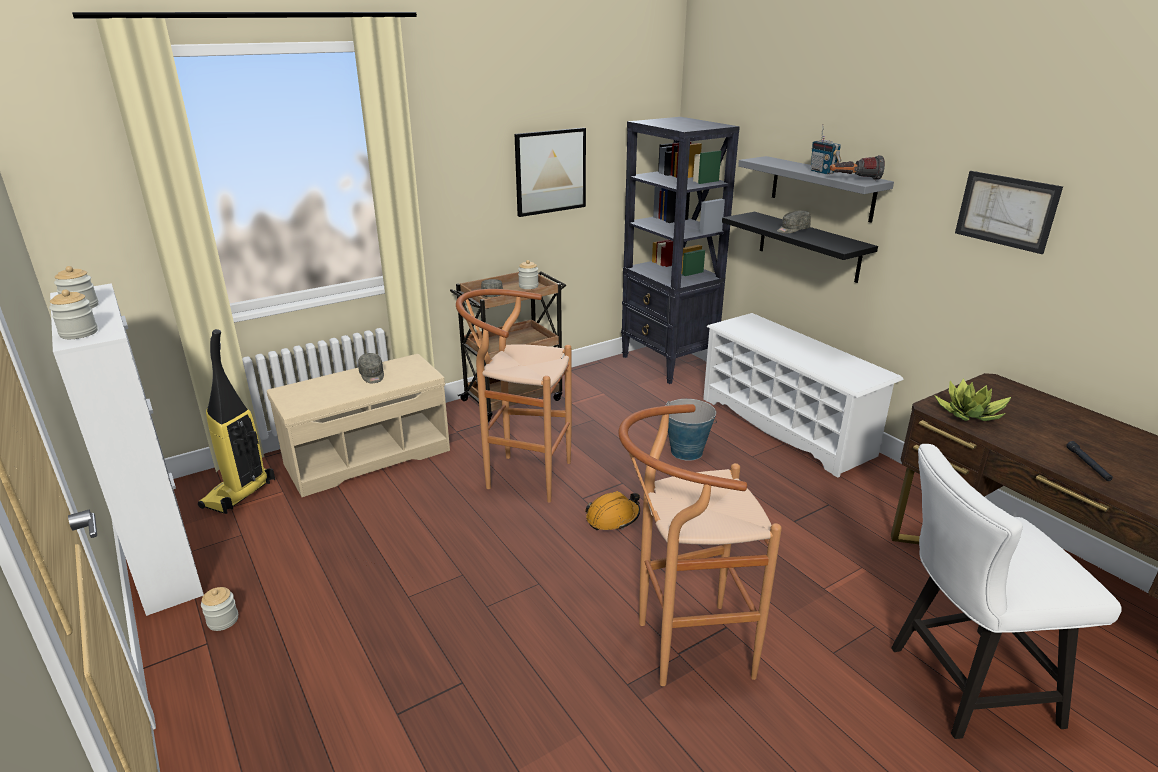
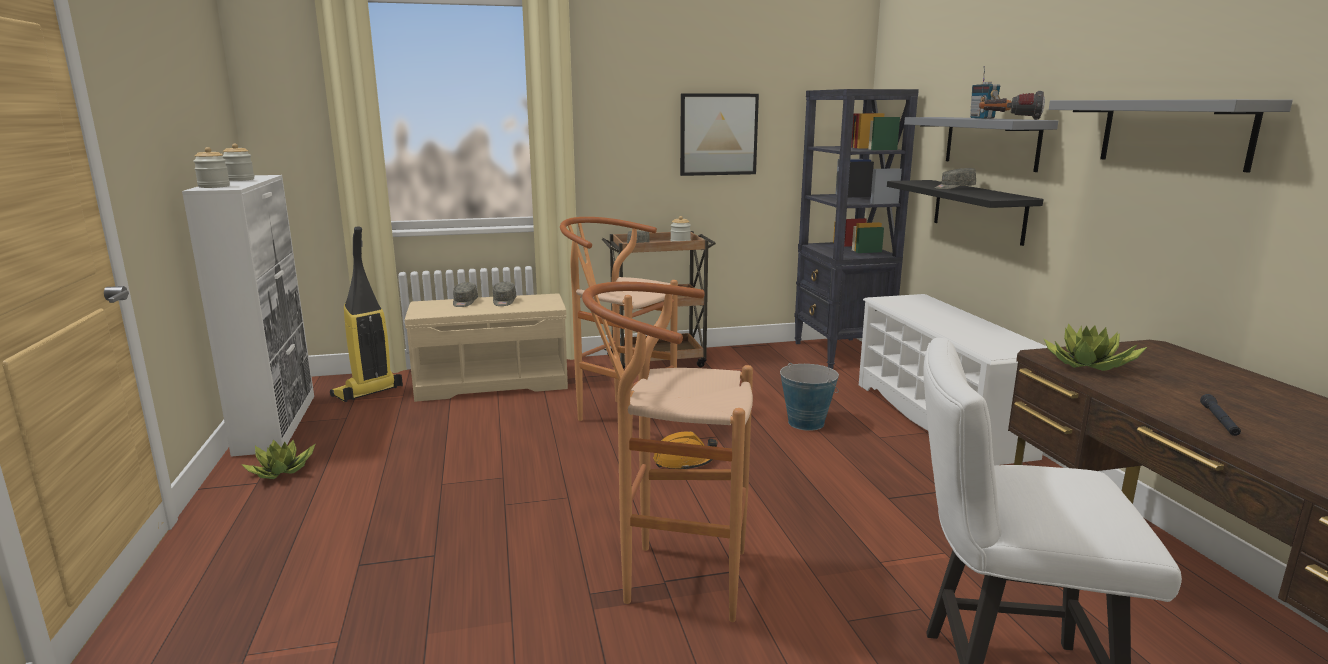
camera: 20 degrees right, 10 degrees down
jar [201,587,238,631] -> potted plant [241,439,316,479]
picture [955,171,1063,254] -> grey shelf [1049,99,1293,173]
none -> grey cap [453,282,478,307]

